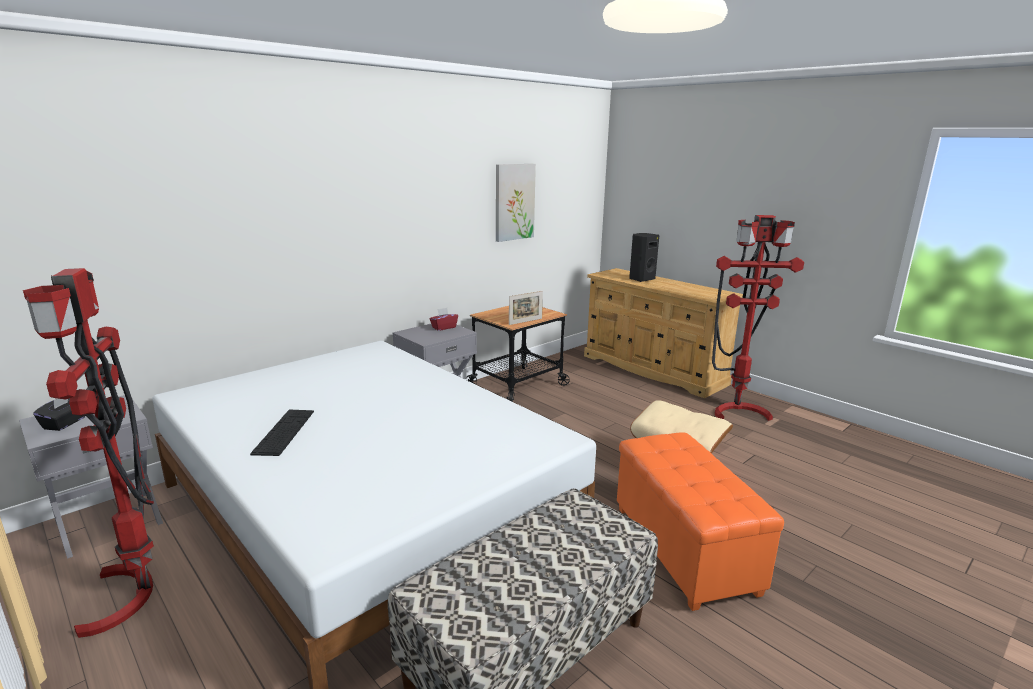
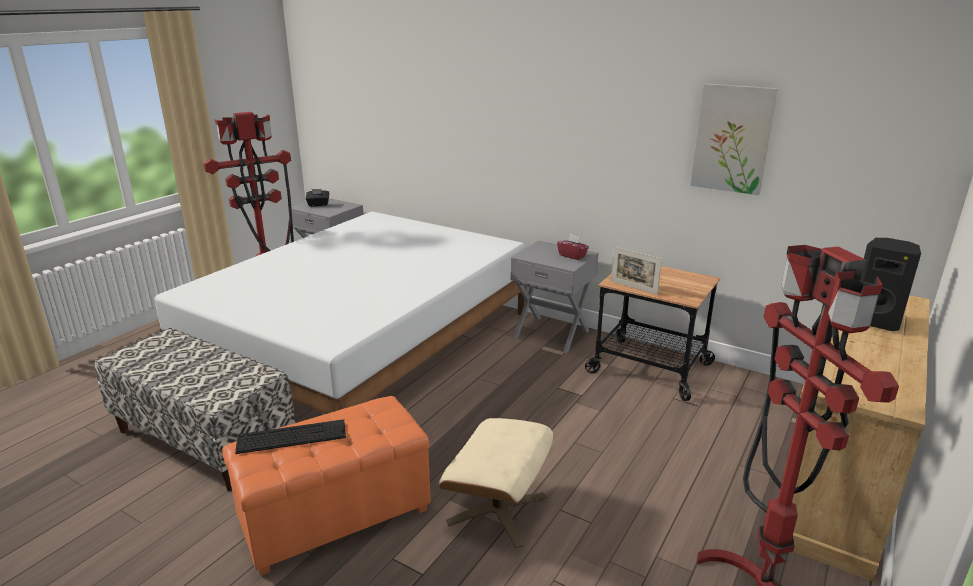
camera: 75 degrees right, 5 degrees up
keyboard [250,410,314,456] -> keyboard moved to [235,419,346,454]

